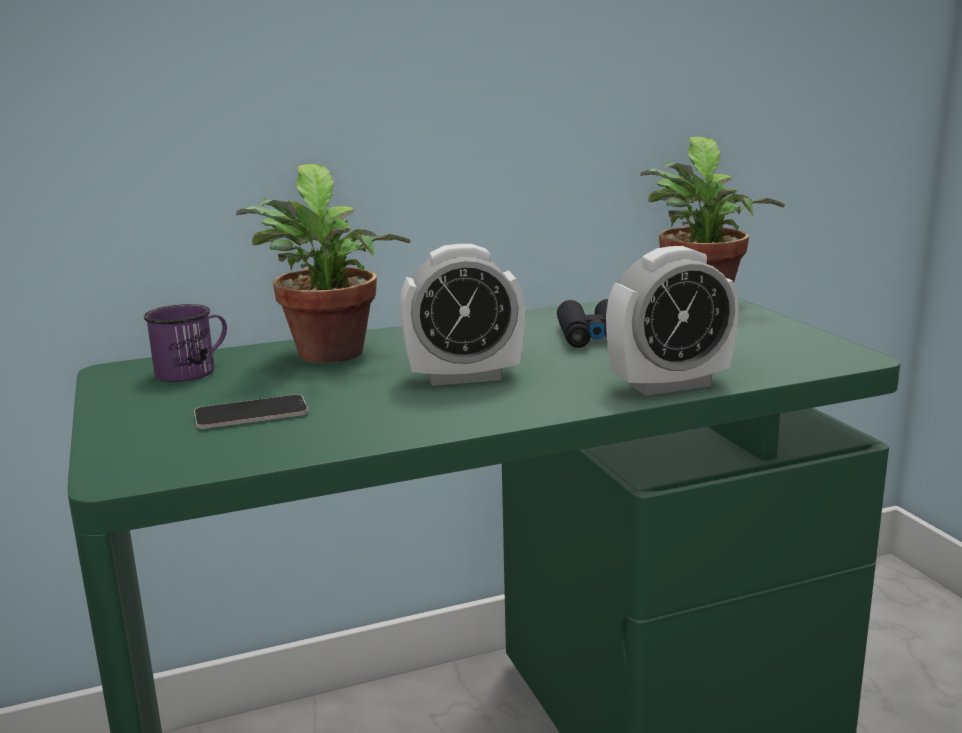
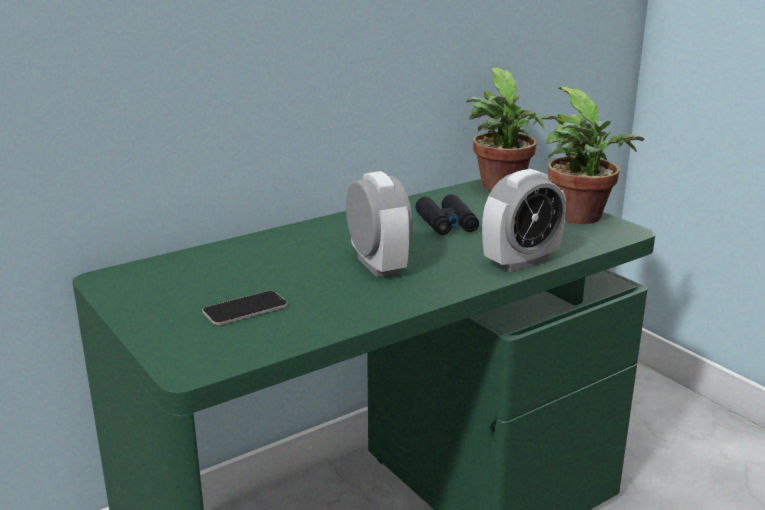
camera: 15 degrees left, 5 degrees up
purple mug [144,304,227,382] -> none
potted plant [236,164,411,363] -> potted plant moved to [545,87,645,224]
alarm clock [399,244,525,386] -> alarm clock turned 90 degrees counterclockwise [346,171,413,277]

